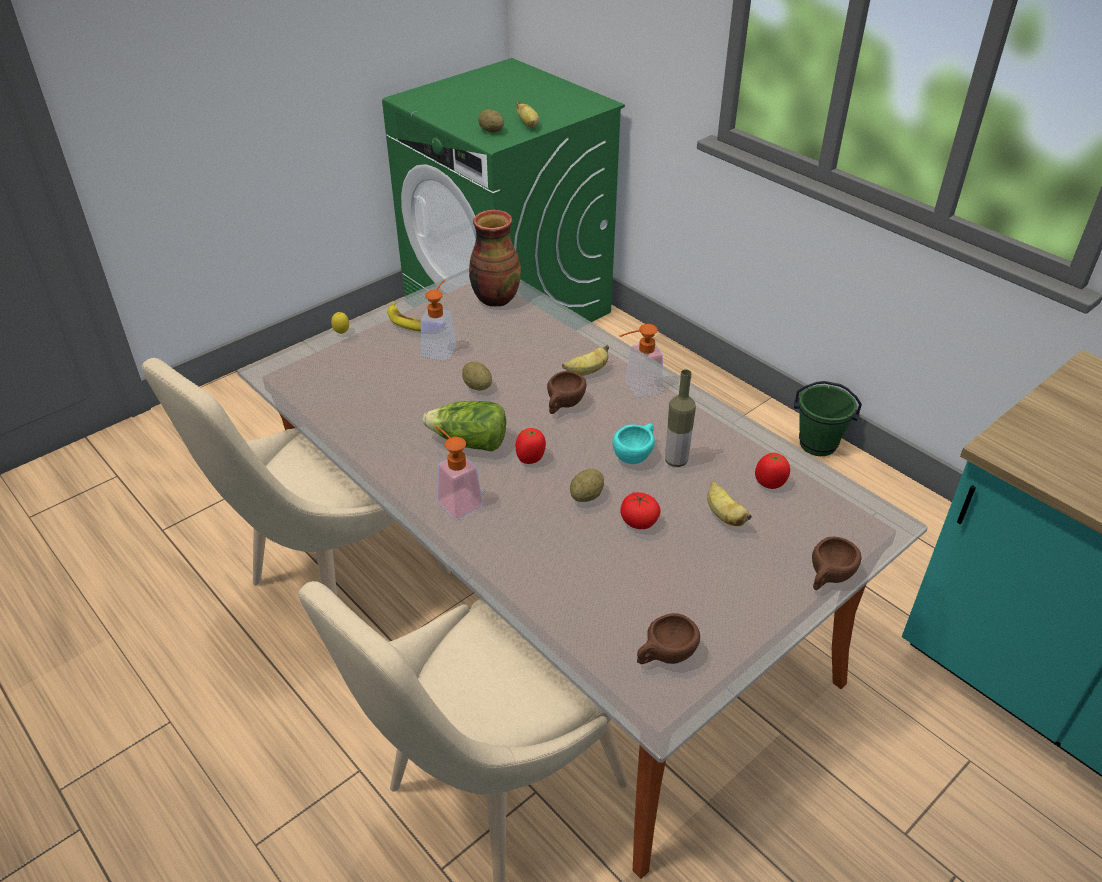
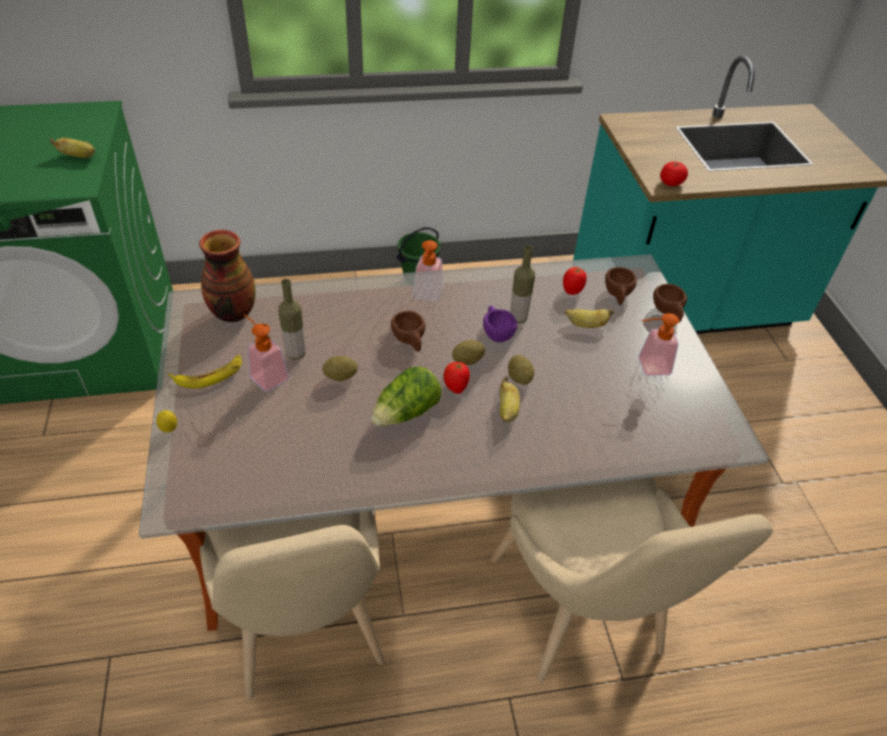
camera: 60 degrees left, 5 degrees up
soap dispenser [436,426,483,519] -> soap dispenser moved to [638,313,679,376]
potato [478,109,504,133] -> potato moved to [452,340,485,365]
banana [562,345,609,376] -> banana moved to [500,377,520,423]
turquoise cup [613,423,655,464] -> purple cup [483,305,517,342]
tomato [620,492,661,529] -> tomato moved to [660,161,688,186]
brown cup [637,613,700,664] -> brown cup moved to [605,267,637,305]
none -> bottle [278,279,306,360]

